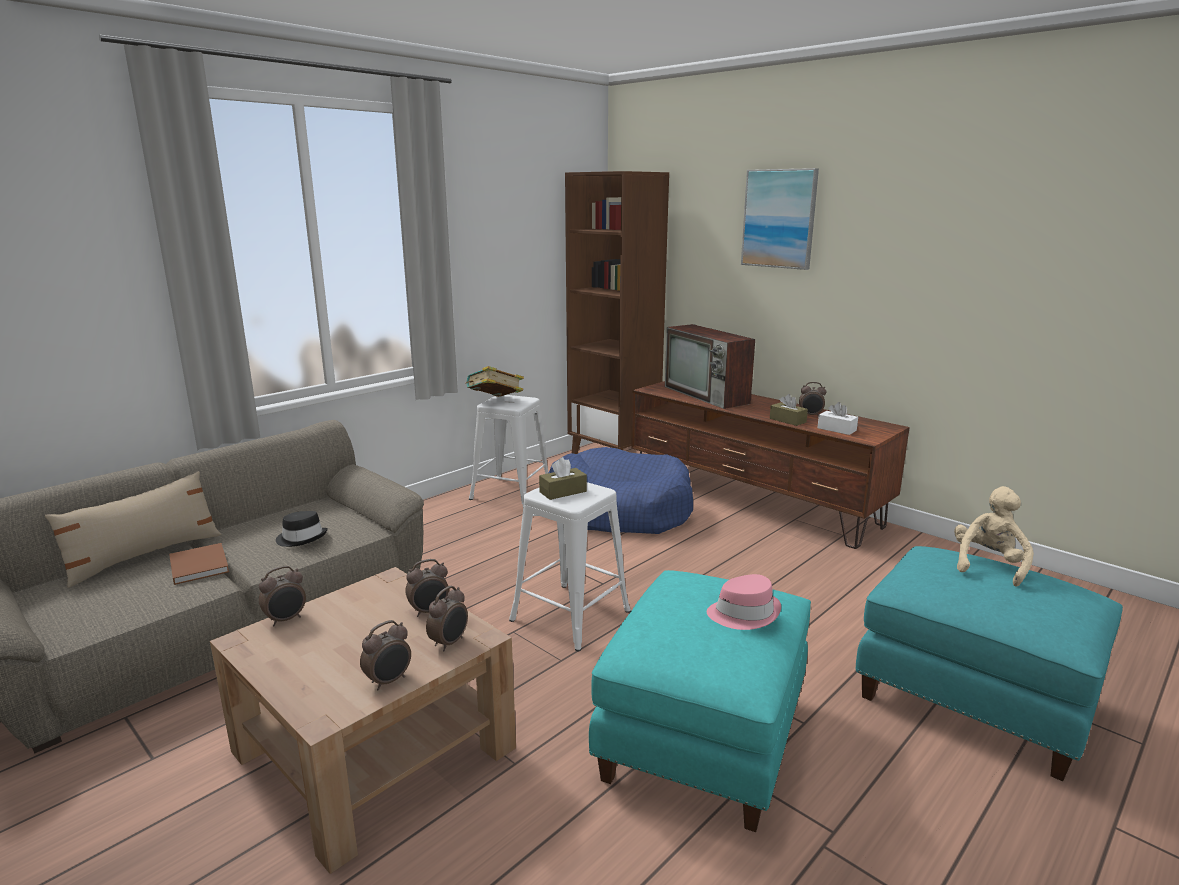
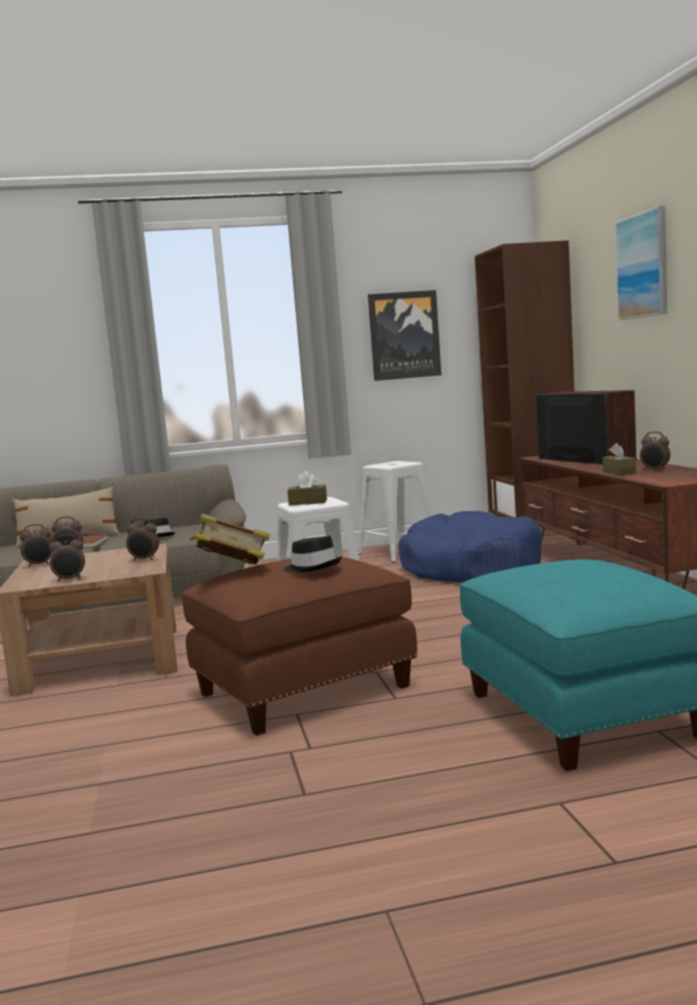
camera: 35 degrees right, 10 degrees down
alarm clock [426,586,468,651] -> alarm clock moved to [19,524,52,568]
book [465,366,524,397] -> book moved to [190,514,270,565]
turquoise ottoman [589,570,811,832] -> brown ottoman [182,556,417,735]
television [665,324,755,409] -> television turned 150 degrees clockwise [536,390,636,465]
pink hat [707,574,781,630] -> black hat [284,536,342,573]
white tissue box [817,402,858,435] -> none
beige plush toy [954,486,1034,587] -> none
none -> picture [368,290,441,381]

